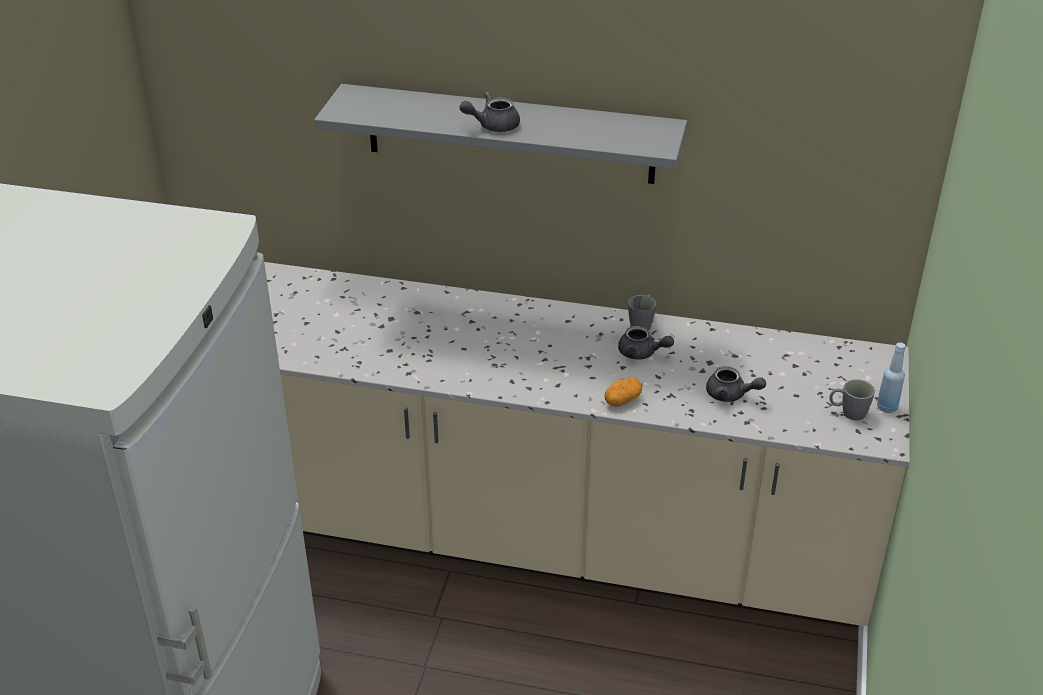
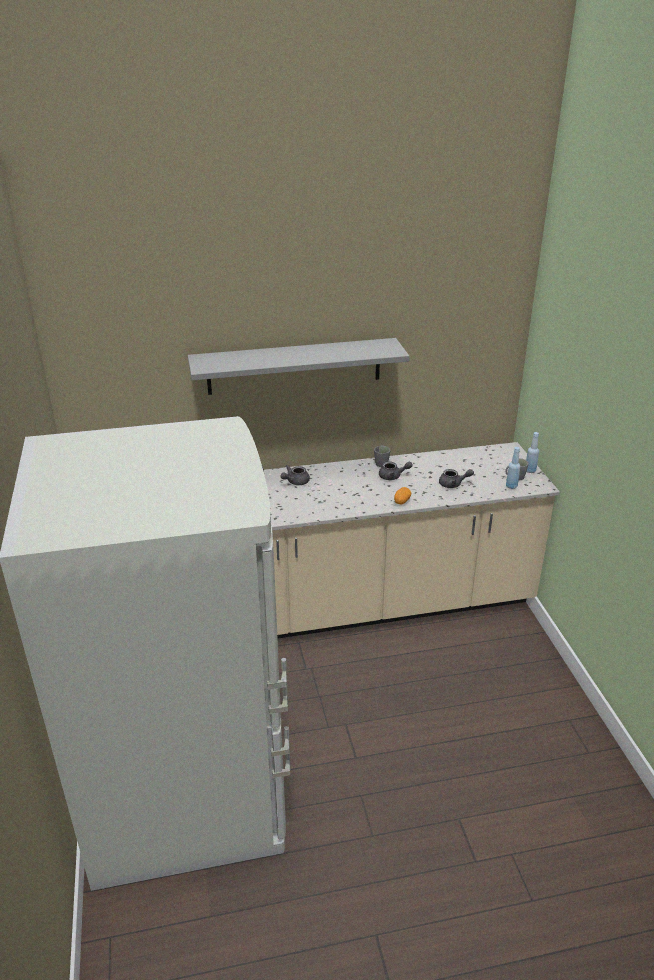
camera: 25 degrees left, 5 degrees down
grey teapot [460,92,520,132] -> grey teapot moved to [281,465,310,485]
none -> blue bottle [506,447,520,489]

